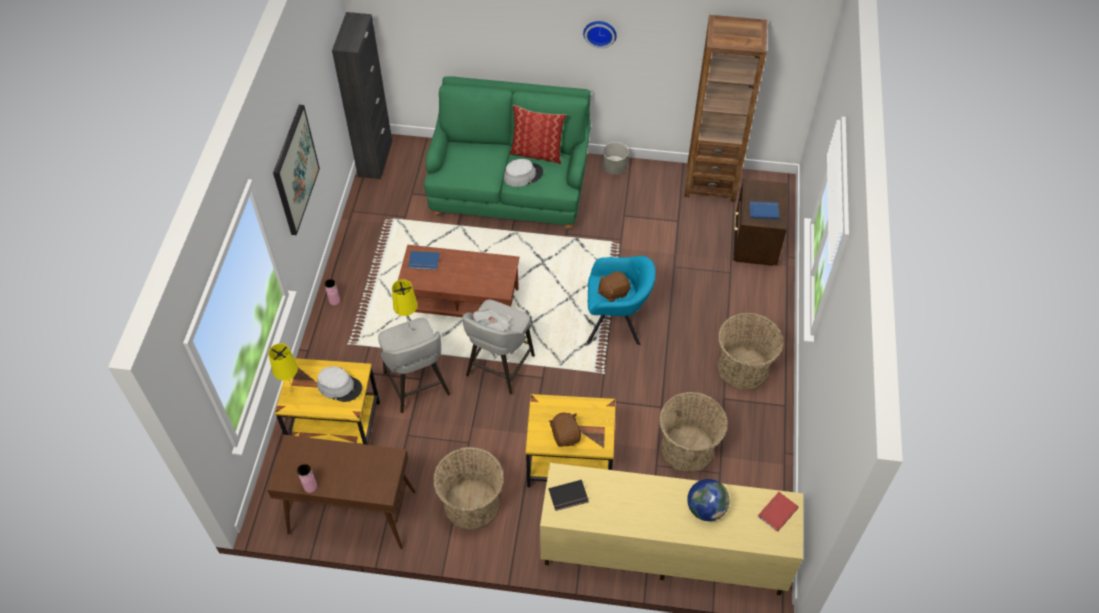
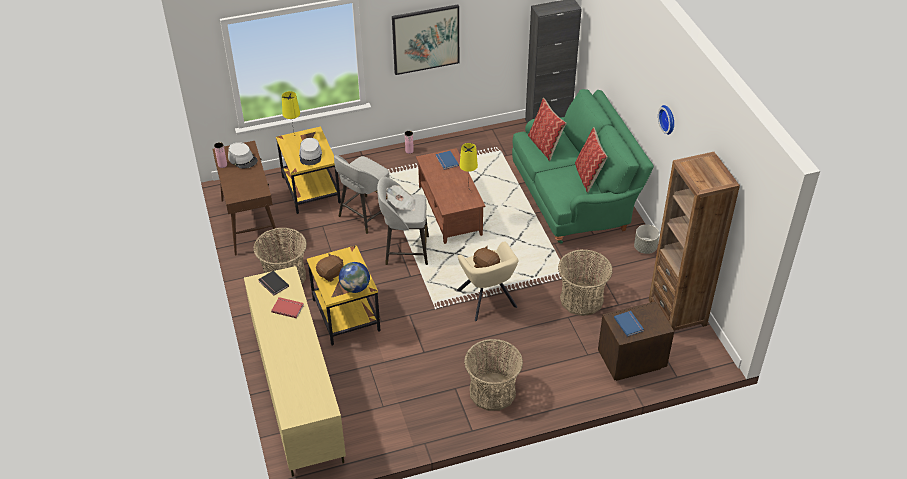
camera: 65 degrees right, 10 degrees down
yellow table lamp [392,279,418,330] -> yellow table lamp moved to [460,143,478,193]
grey hat [504,159,543,187] -> grey hat moved to [228,142,258,169]
turquoise armchair [587,256,656,345] -> beige armchair [457,242,518,321]
basket [659,392,728,473] -> basket moved to [558,249,613,316]
globe [687,479,730,521] -> globe moved to [339,262,370,293]
red book [758,492,799,532] -> red book moved to [271,297,304,318]
none -> pillow [528,98,567,161]

